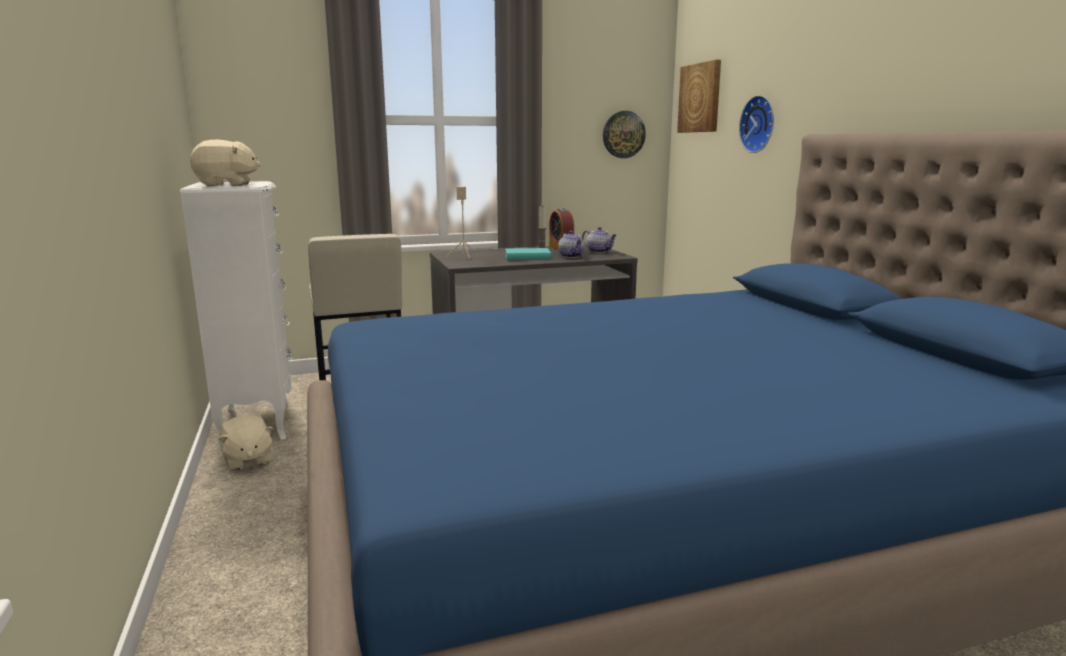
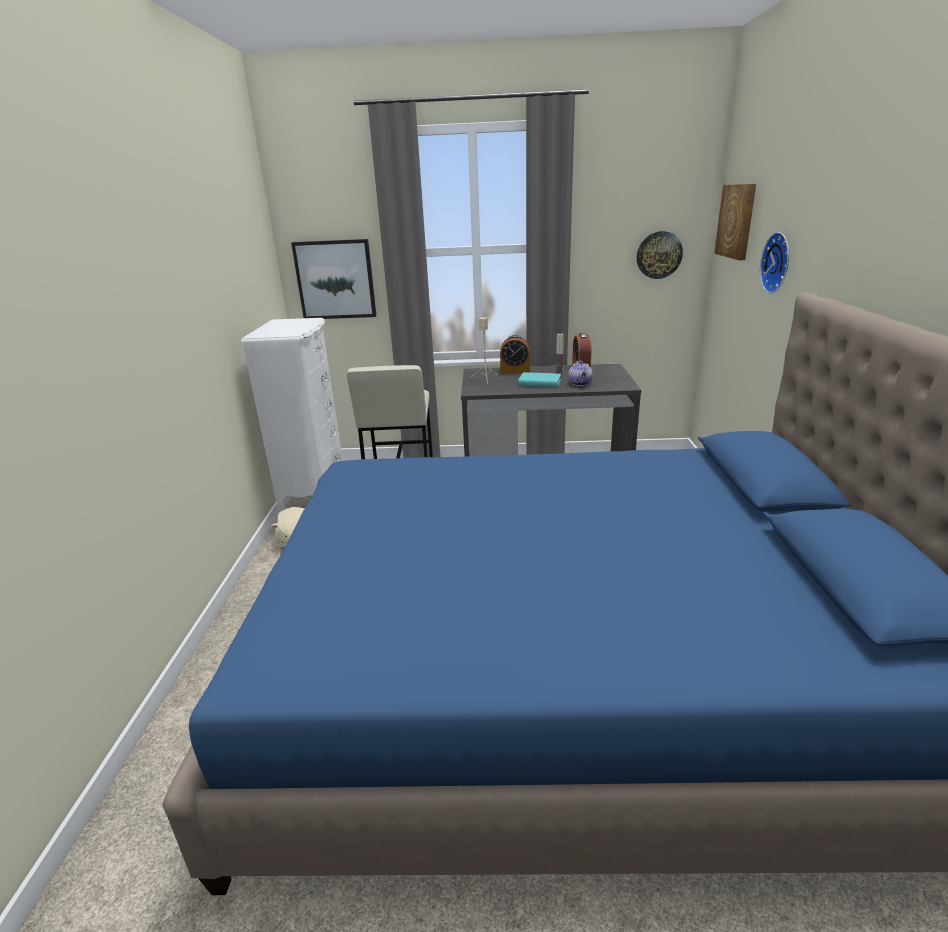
camera: 20 degrees right, 10 degrees up
beige plush toy [190,140,261,186] -> none
teapot [582,227,617,253] -> none
none -> picture [291,239,377,319]
none -> alarm clock [500,335,530,374]

